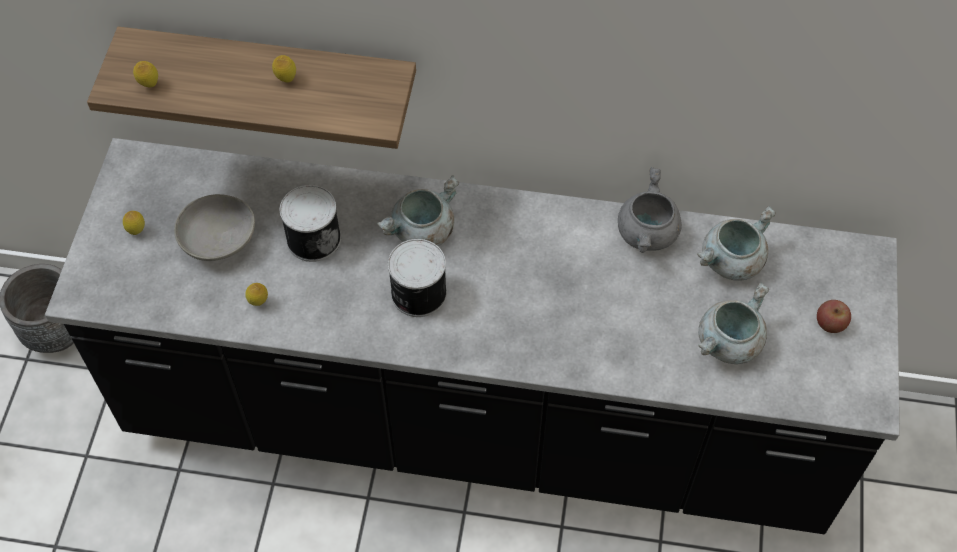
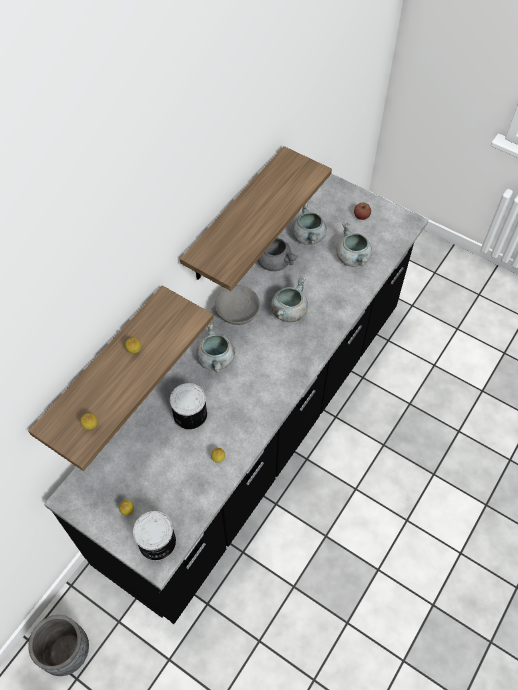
camera: 65 degrees left, 0 degrees up
grey bowl [174,194,255,261] -> grey bowl moved to [215,285,260,325]
can [388,239,447,317] -> can moved to [133,511,177,561]
none -> shelf [180,146,332,291]
none -> grey cooking pot [271,275,308,322]

